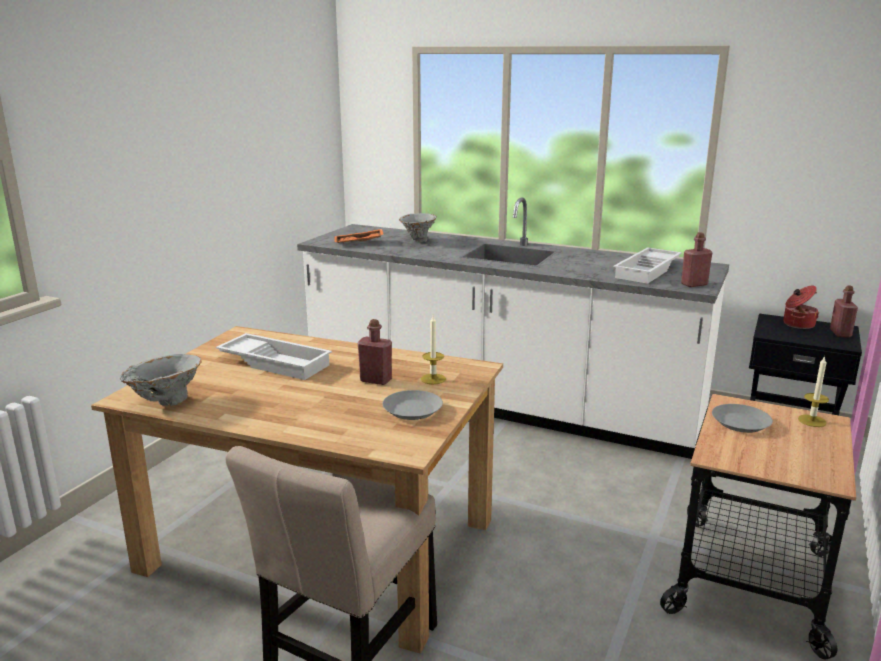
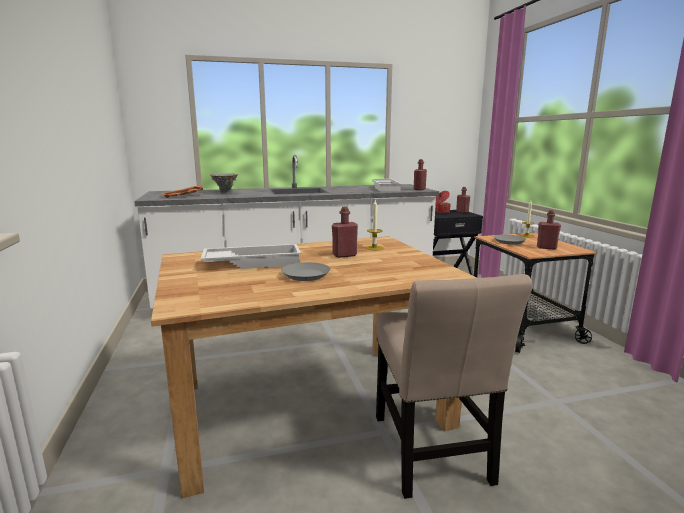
camera: 40 degrees left, 5 degrees down
grey vase [120,354,202,406] -> none
grey plate [382,390,443,420] -> grey plate moved to [281,262,331,281]
none -> red bottle [537,210,561,250]

